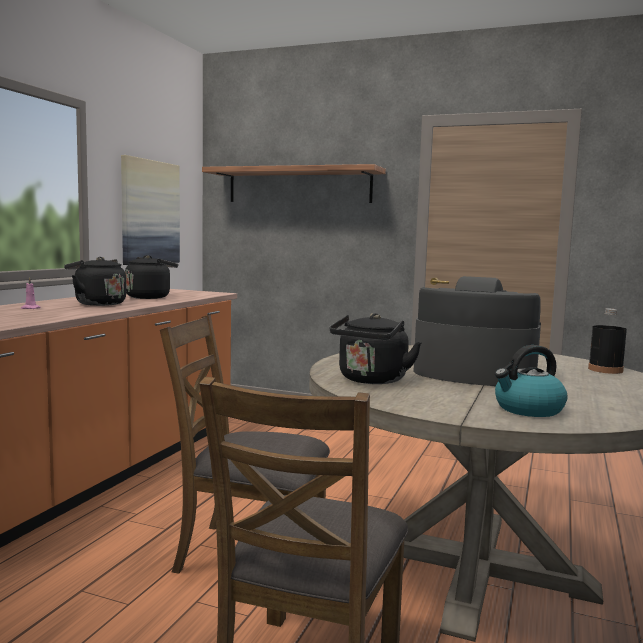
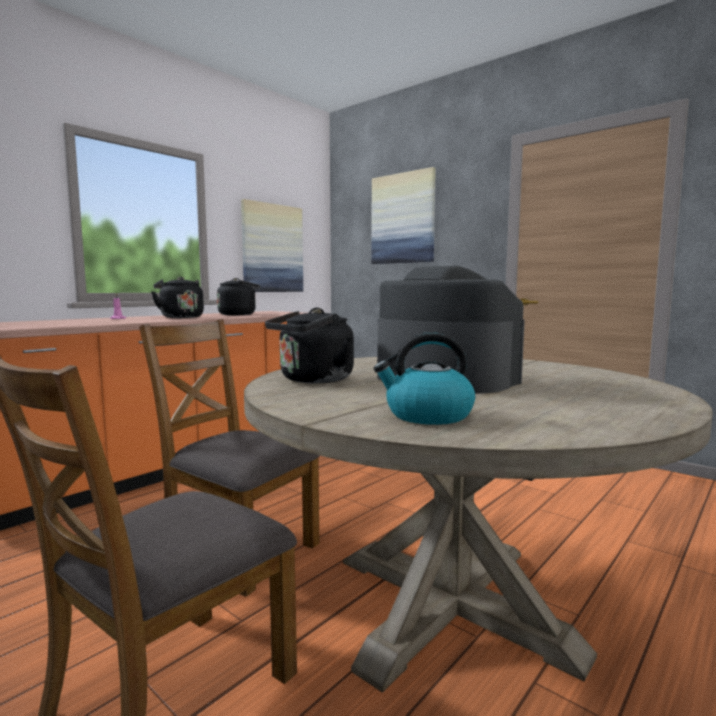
camera: 20 degrees right, 0 degrees up
shelf [202,164,386,203] -> picture [371,167,436,264]
black bottle [588,309,627,374] -> none

